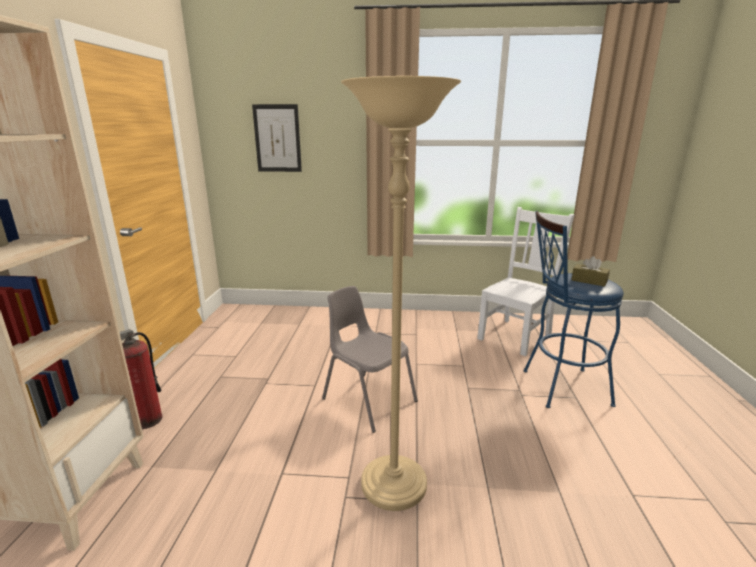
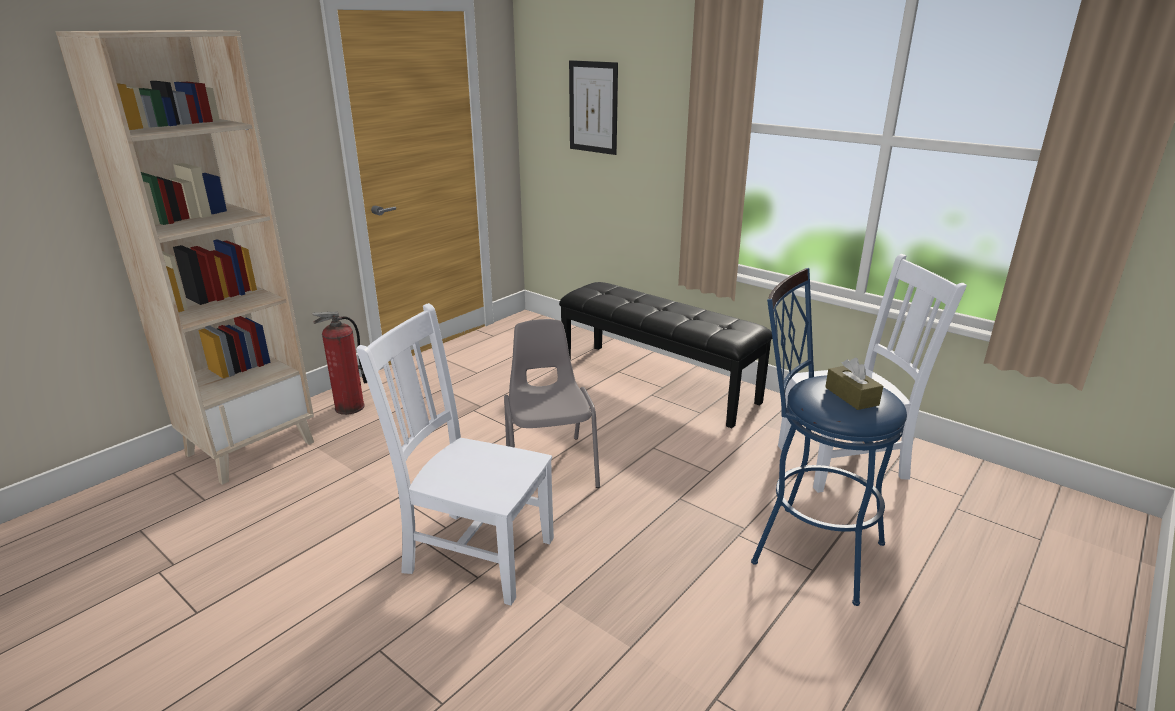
camera: 35 degrees right, 5 degrees up
beige floor lamp [341,76,461,511] -> white chair [356,303,554,605]
none -> black bench [559,282,773,428]

